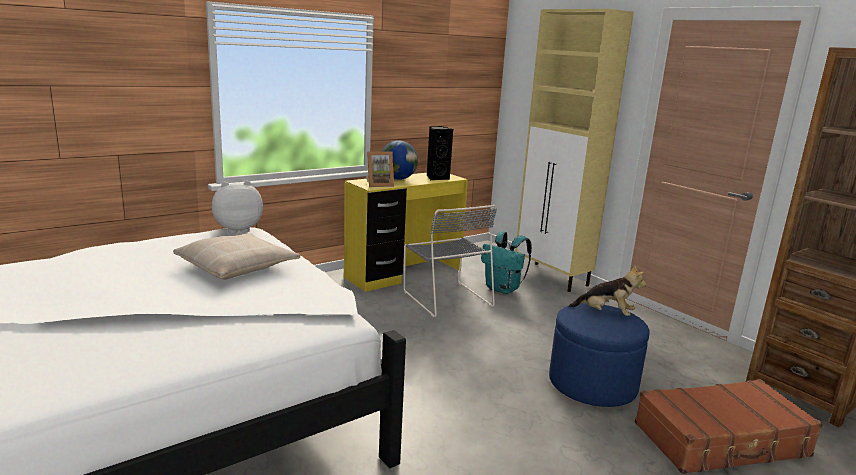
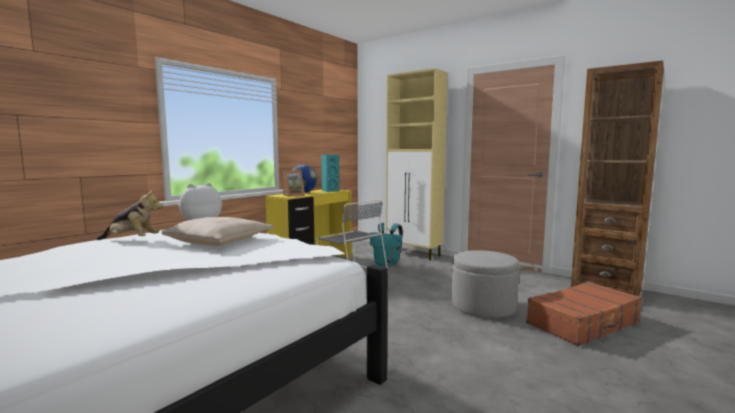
camera: 15 degrees left, 10 degrees down
black speaker [427,126,453,180] -> turquoise speaker [321,155,339,192]
blue ottoman [549,303,649,407] -> grey ottoman [452,250,519,318]
plush toy [568,264,646,316] -> plush toy moved to [97,190,163,240]

